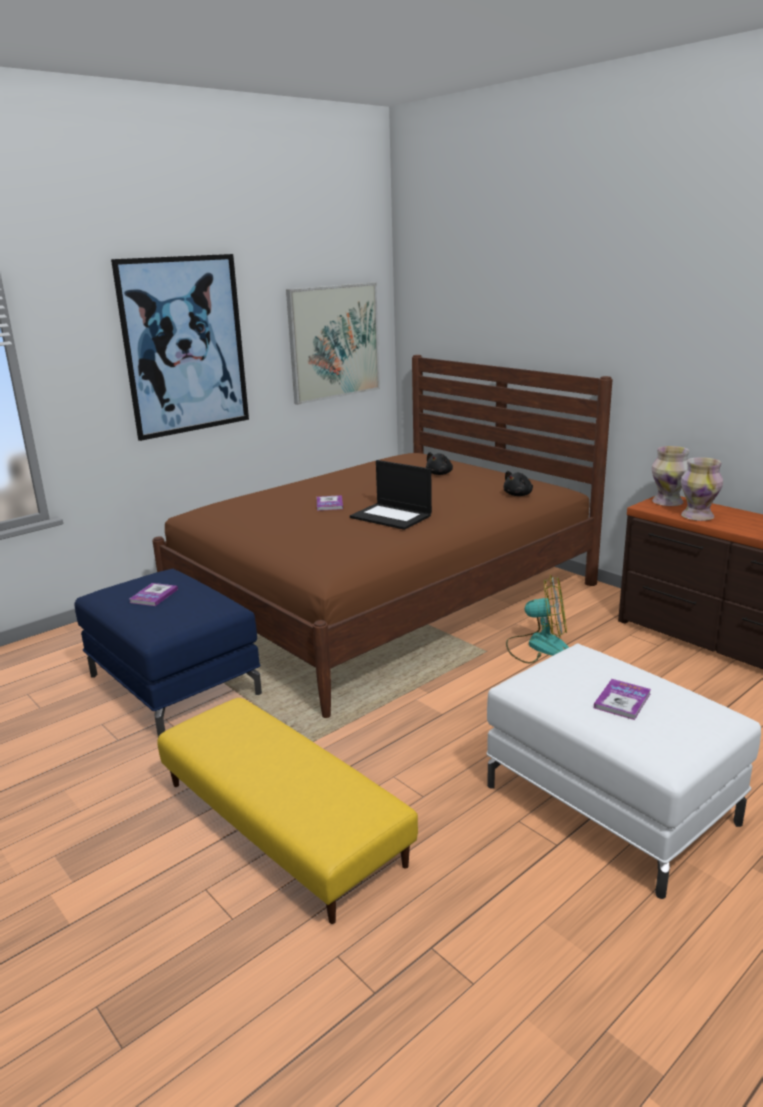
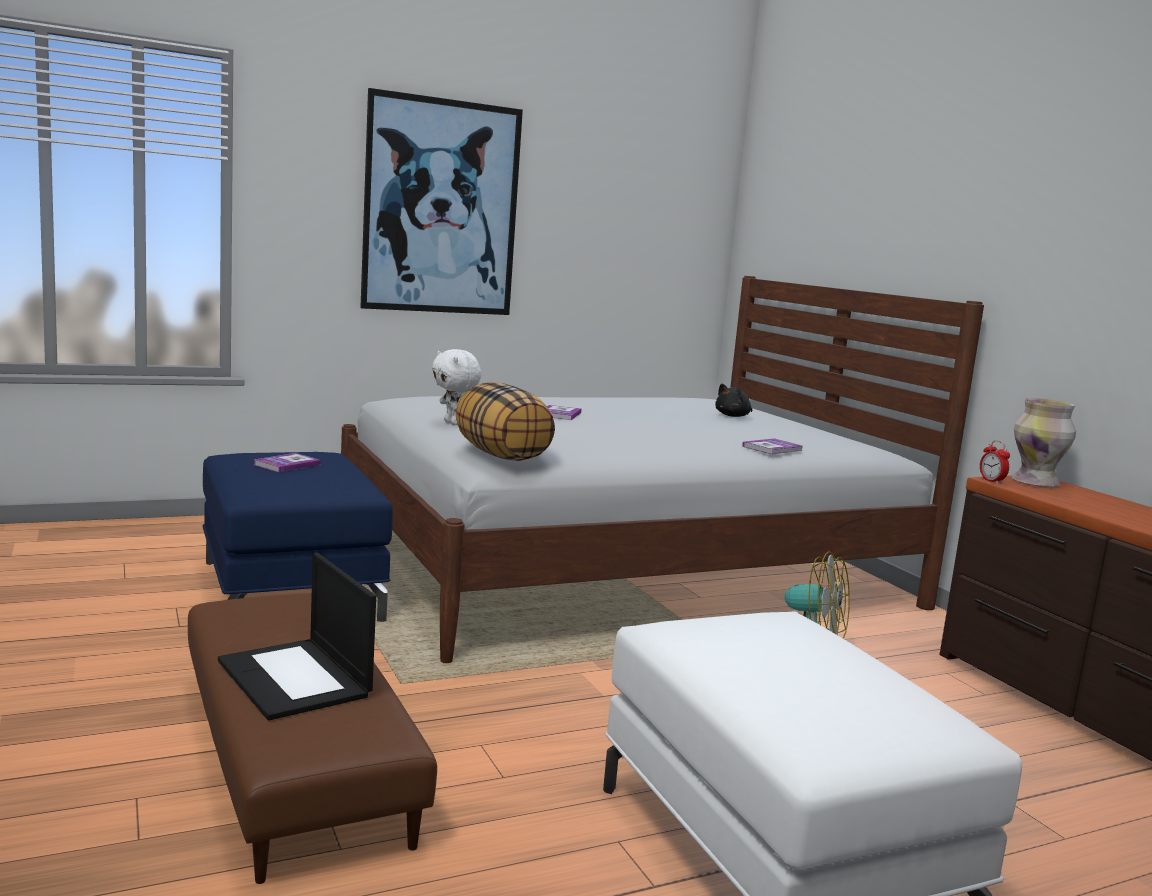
camera: 15 degrees right, 10 degrees down
brown bed [152,355,613,718] -> white bed [341,276,984,663]
yellow ottoman [157,698,418,924] -> brown ottoman [188,593,437,884]
picture [286,282,380,405] -> none
laptop [350,460,432,530] -> laptop moved to [218,553,376,720]
black plush toy [503,471,533,496] -> none
book [594,679,651,720] -> book moved to [742,438,802,455]
vase [681,457,723,521] -> none
none -> white plush toy [432,349,481,425]
none -> pillow [455,382,555,461]
none -> alarm clock [980,441,1010,484]

